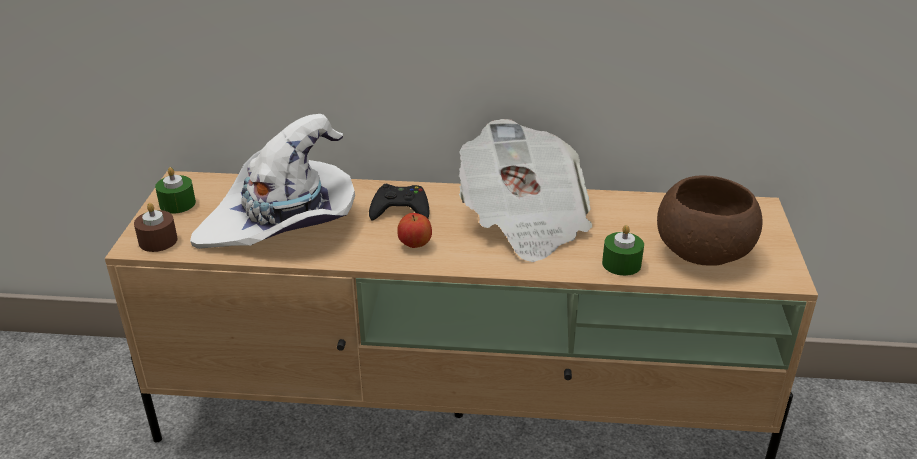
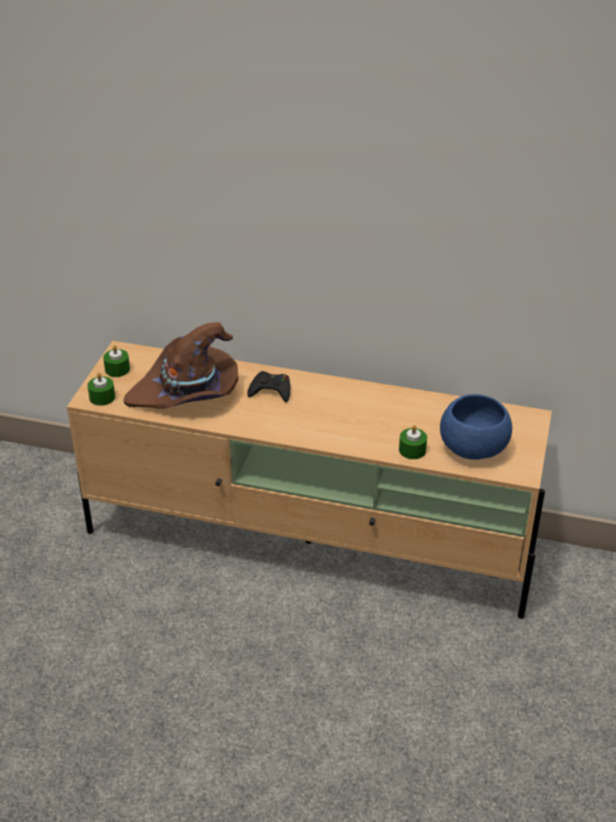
camera: 10 degrees right, 5 degrees up
brown candle [134,203,178,252] -> green candle [87,373,115,406]
white hat [190,114,355,249] -> brown hat [123,322,238,409]
apple [397,213,432,248] -> none
newspaper [459,119,592,262] -> none
brown bowl [657,176,763,266] -> blue bowl [440,394,512,460]

